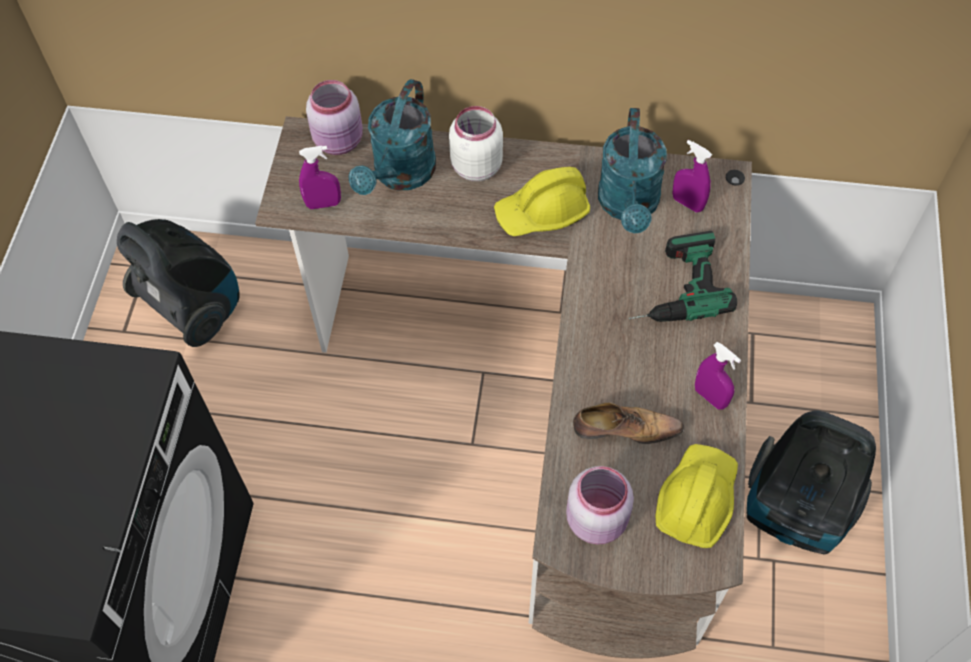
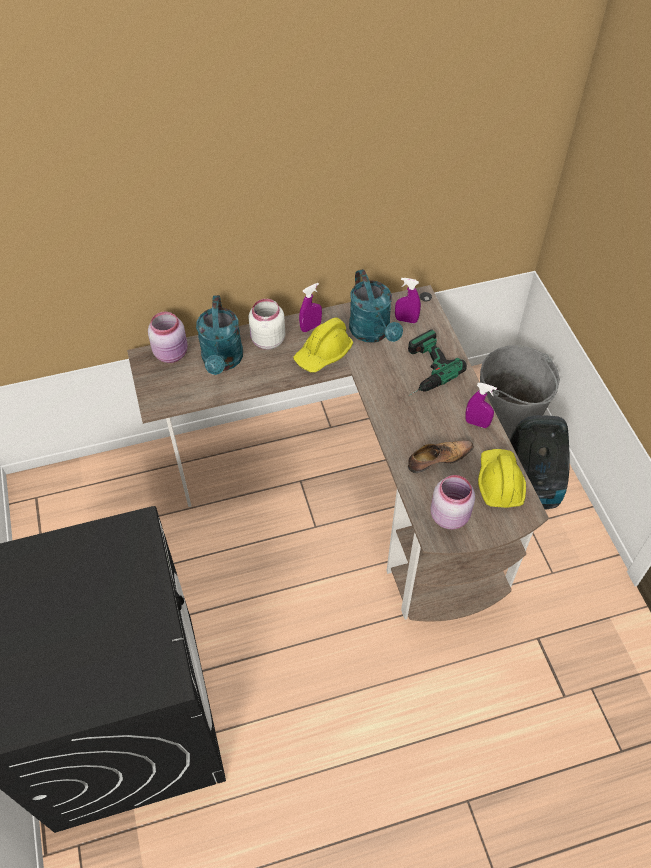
camera: 25 degrees left, 5 degrees down
vacuum cleaner [117,219,240,347] -> none
purple spray bottle [299,146,341,209] -> purple spray bottle moved to [299,283,322,332]
none -> grey bucket [480,345,560,440]

